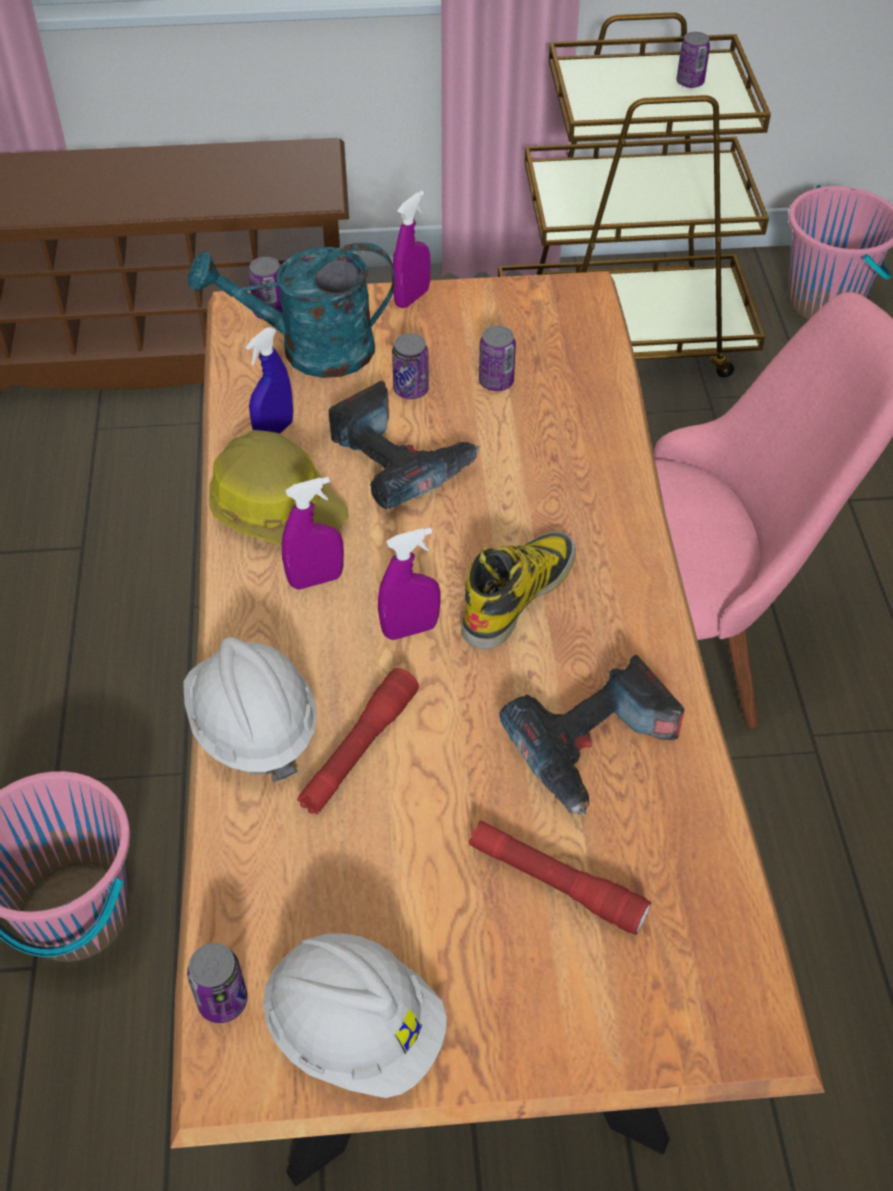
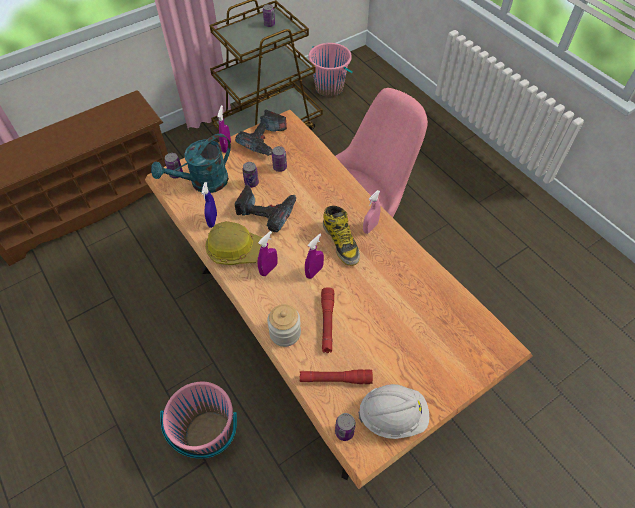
camera: 30 degrees left, 5 degrees up
white hard hat [184,637,317,782] -> jar [267,304,301,347]
boot [461,532,576,650] -> boot turned 150 degrees clockwise [323,206,360,266]
red flashlight [469,821,651,935] -> red flashlight moved to [300,369,373,384]
power drill [499,655,685,817] -> power drill moved to [235,110,287,156]
none -> pink spray bottle [363,190,381,234]

